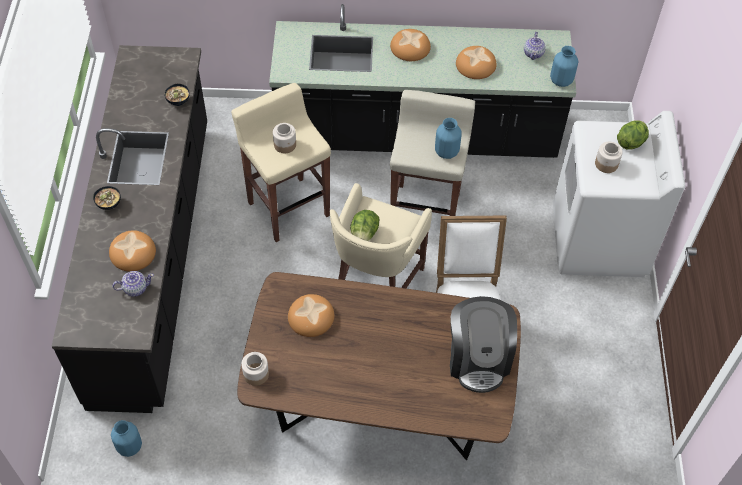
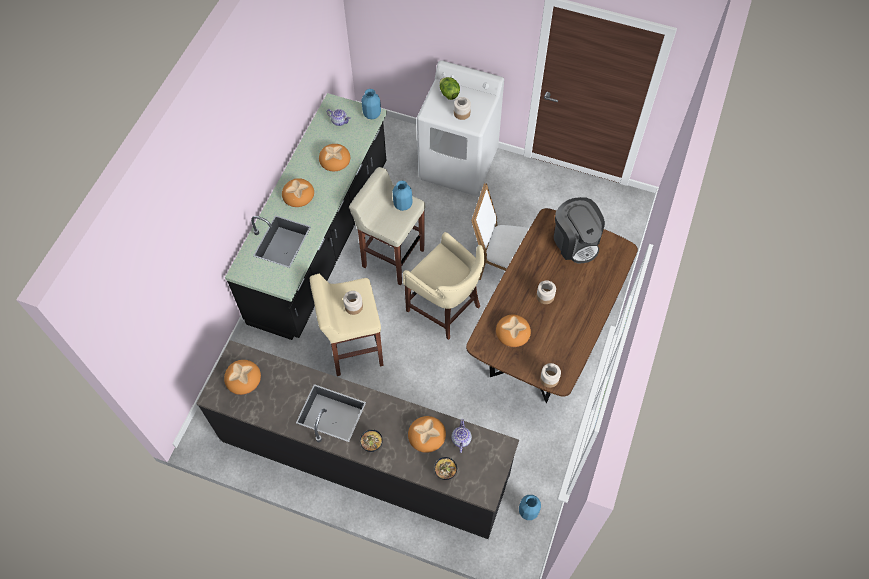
camera: 70 degrees left, 5 degrees up
bowl [164,83,190,106] -> bowl moved to [434,457,457,480]
lettuce [350,210,380,241] -> none
coffee machine [450,296,517,393] -> coffee machine turned 45 degrees clockwise [554,197,605,263]
none -> bread [224,360,261,395]
none -> jar [536,280,556,304]

